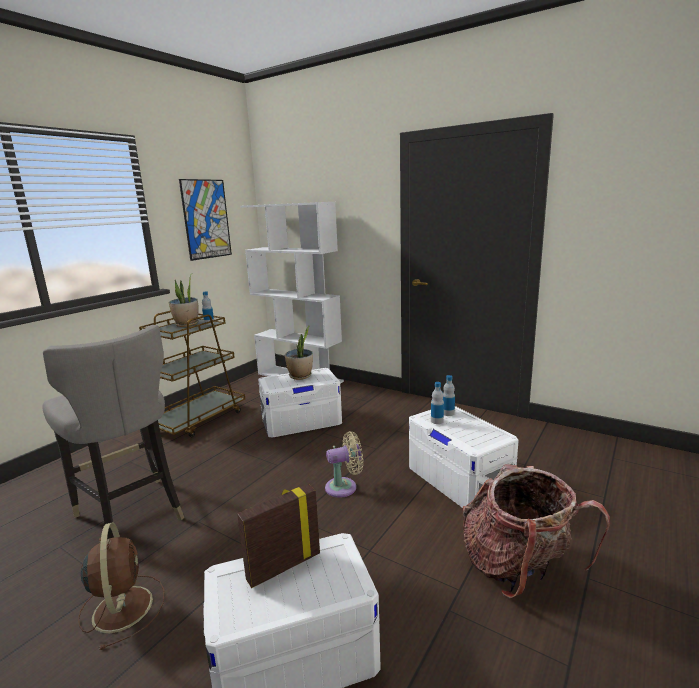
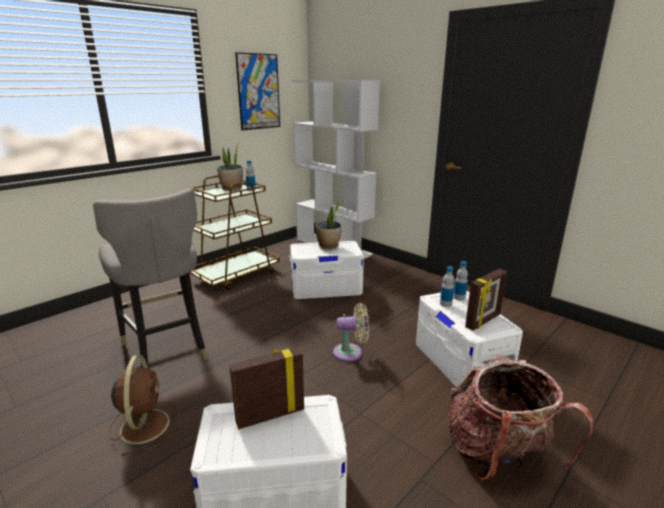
camera: 10 degrees right, 5 degrees up
none -> picture frame [465,269,507,331]

